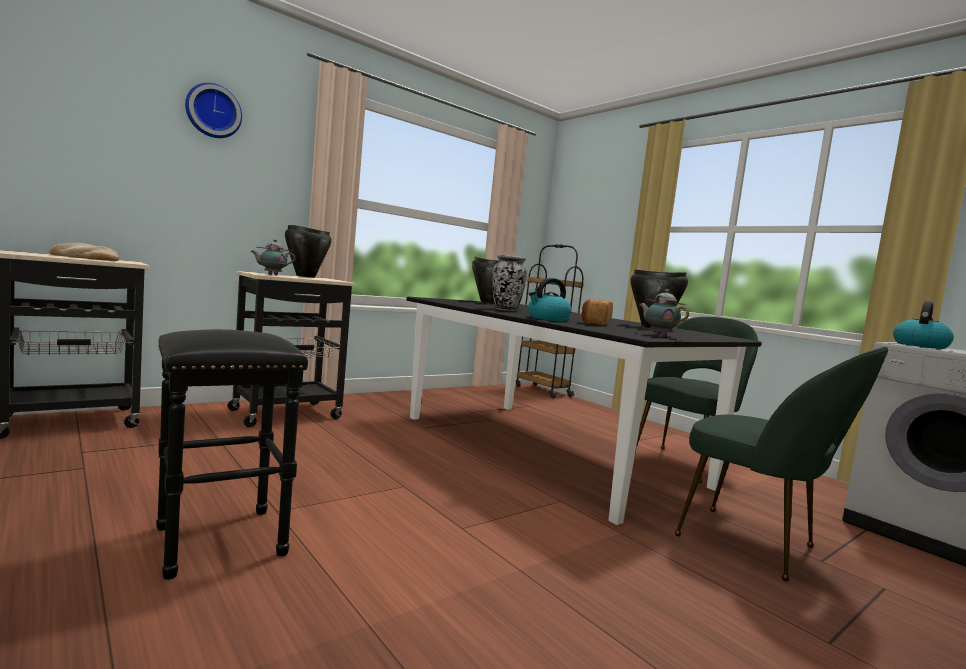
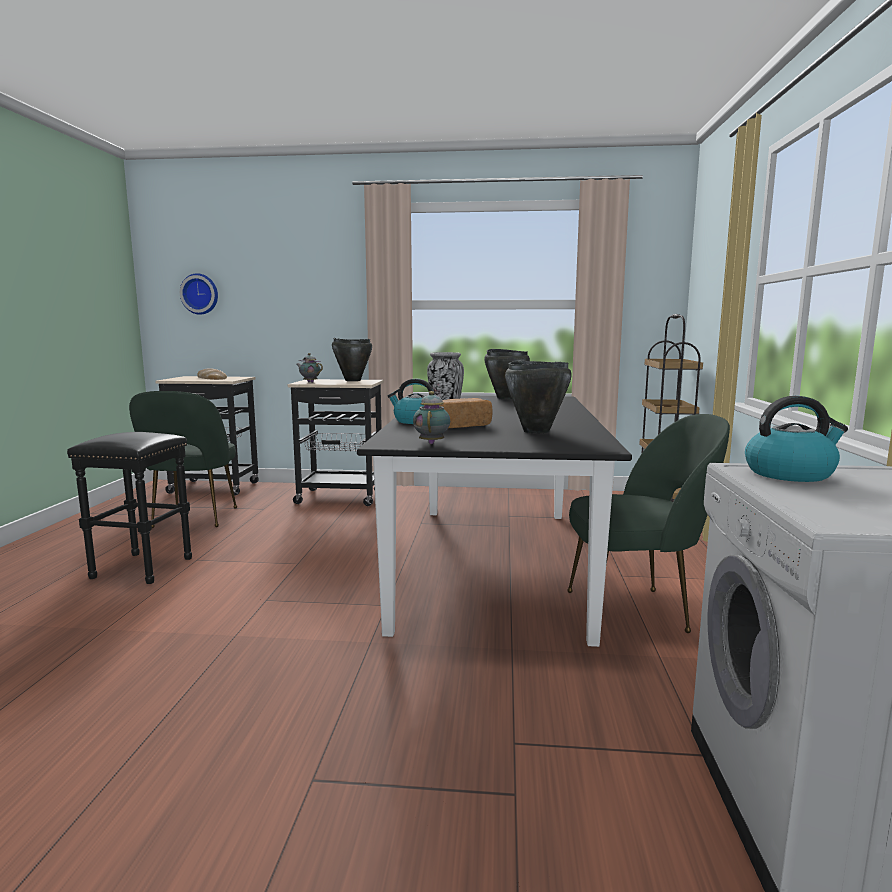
camera: 45 degrees right, 5 degrees up
wall clock [185,83,242,138] -> wall clock moved to [180,273,218,315]
green chair [675,347,888,581] -> green chair moved to [129,391,237,528]

